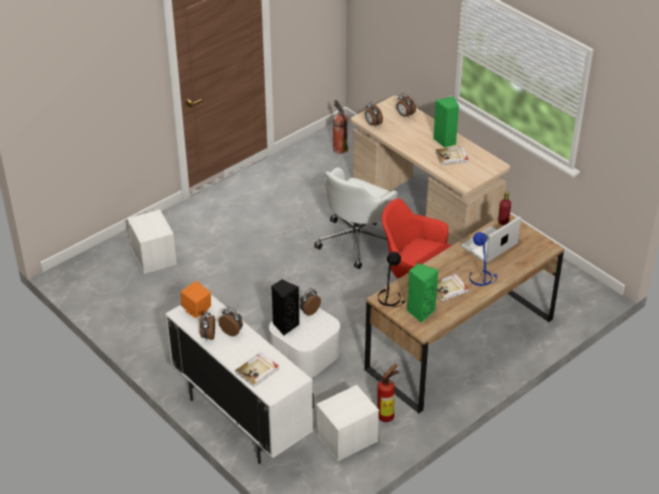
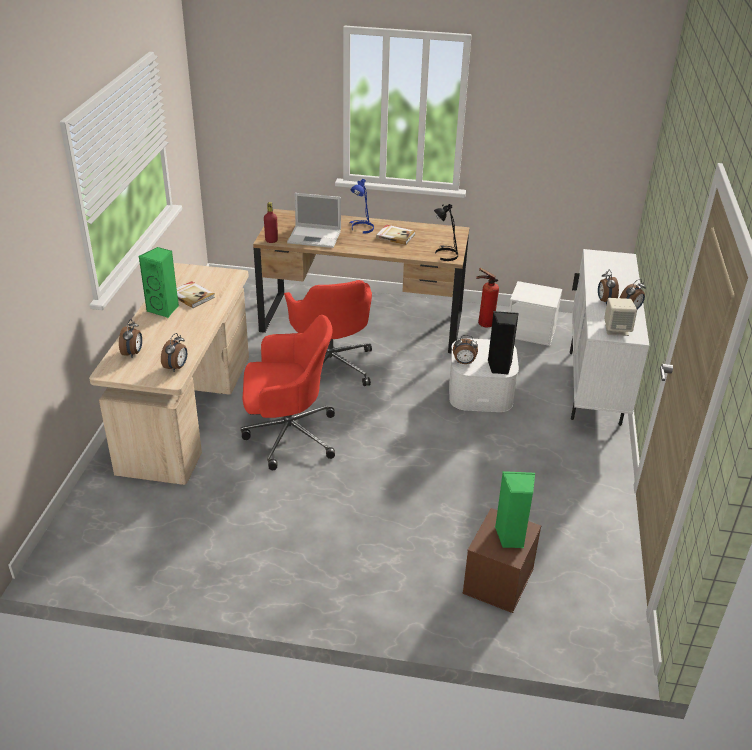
camera: 130 degrees left, 5 degrees down
white storage box [127,210,177,274] -> brown storage box [462,508,541,613]
orange speaker [181,281,211,318] -> beige speaker [604,298,637,336]
book [235,352,279,387] -> none
white office chair [314,167,398,269] -> red office chair [241,315,335,470]
fire extinguisher [333,100,348,154] -> none
green speaker [407,263,438,323] -> green speaker moved to [495,471,535,548]

